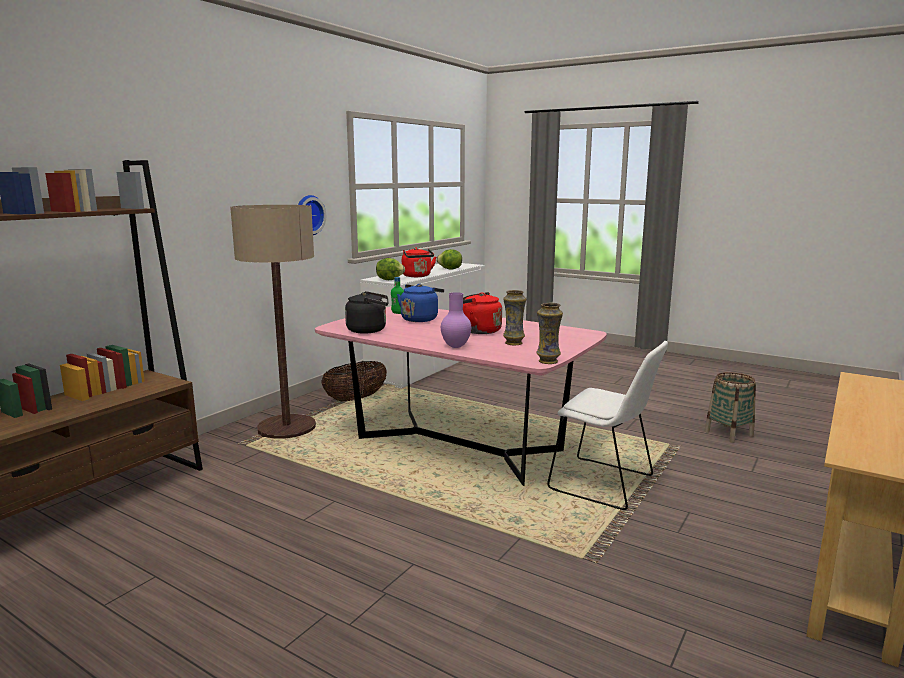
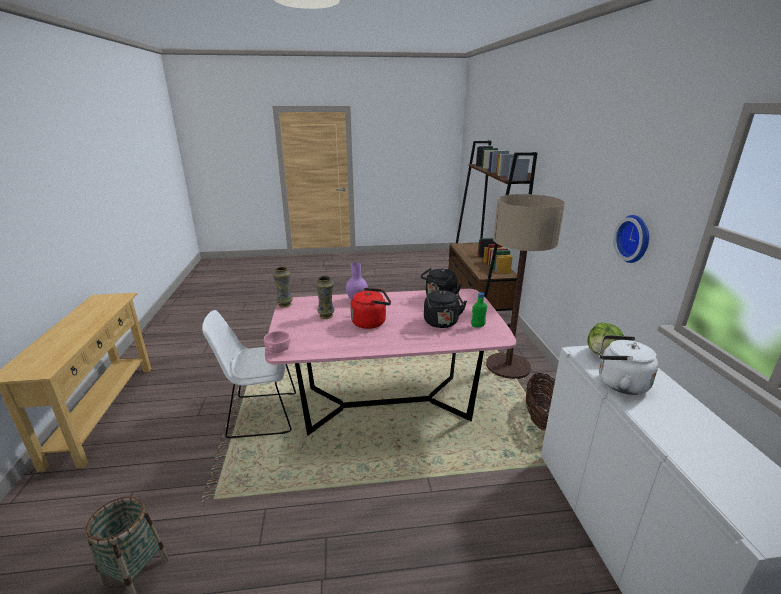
camera: 140 degrees right, 10 degrees up
blue kettle [397,284,444,322] -> black kettle [424,290,467,328]
red kettle [402,247,436,277] -> white kettle [599,335,658,395]
lettuce [436,249,462,270] -> none
none -> pink bowl [264,331,291,353]

